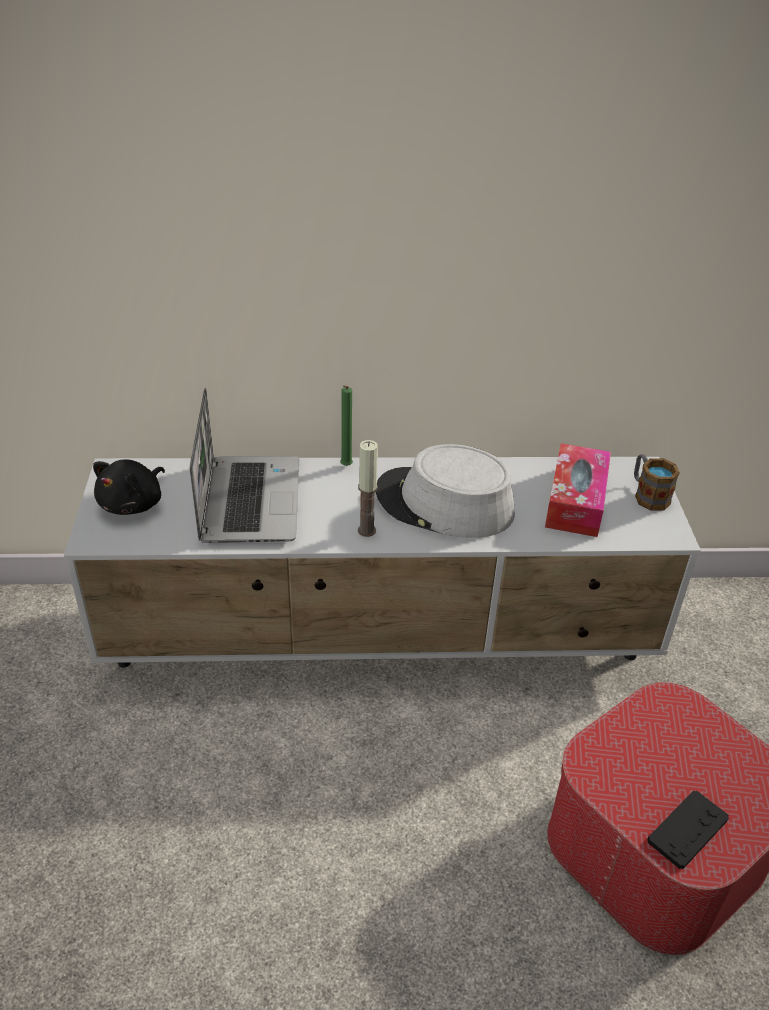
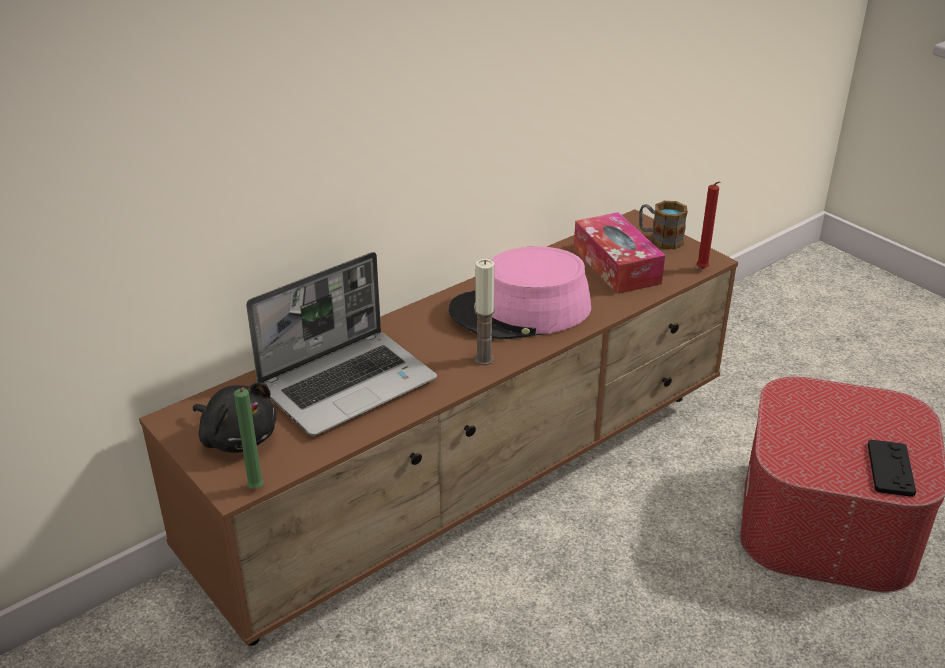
camera: 35 degrees left, 5 degrees down
white tv stand [64,457,701,668] -> brown tv stand [139,209,738,646]
black plush toy [93,459,165,515] -> black plush toy turned 45 degrees counterclockwise [193,382,276,453]
laptop [189,388,299,543] -> laptop turned 90 degrees clockwise [246,252,437,436]
green candle [340,385,353,466] -> green candle moved to [234,387,264,489]
grey hat [376,444,515,538] -> pink hat [449,246,591,340]
none -> red candle [697,181,720,269]

